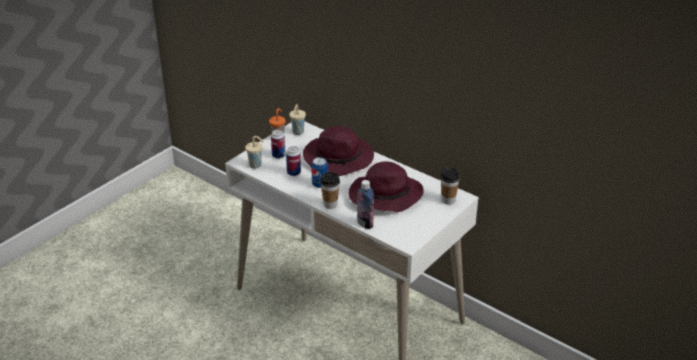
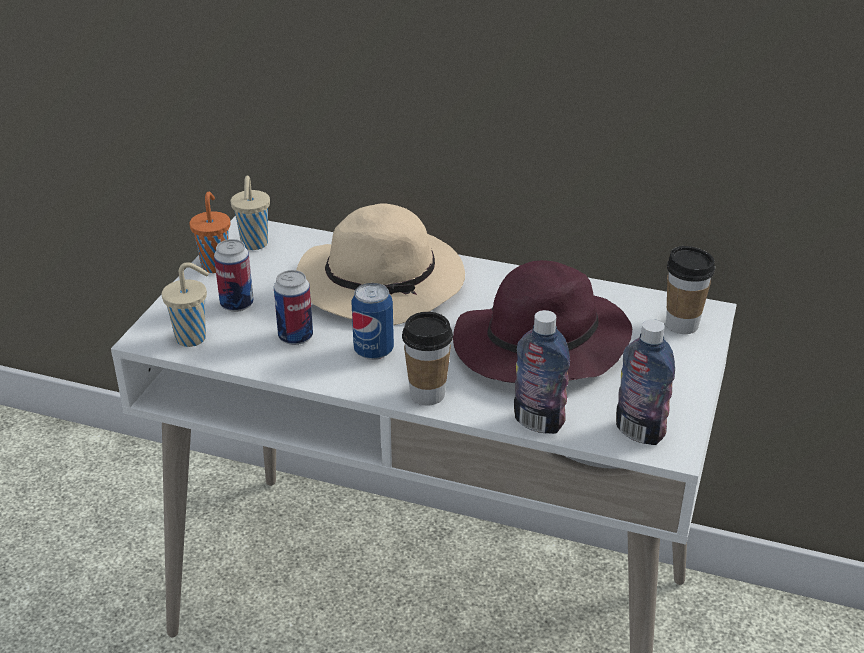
camera: 20 degrees left, 0 degrees up
purple hat [303,126,374,176] -> beige hat [296,203,465,325]
none -> bottle [616,319,675,445]

